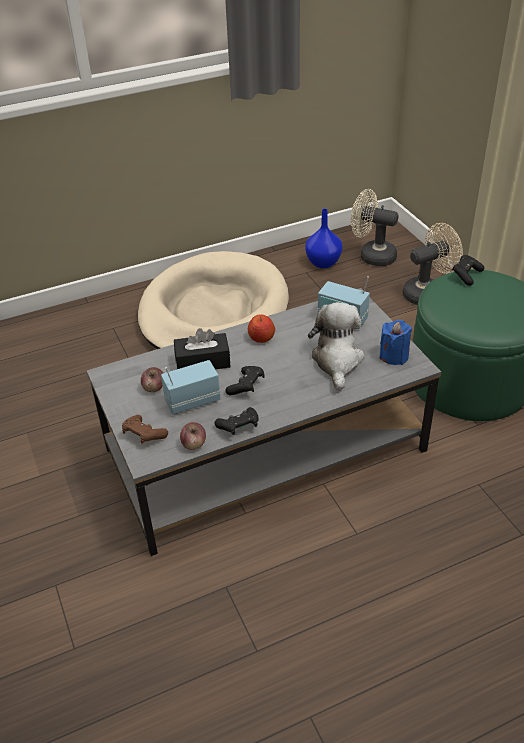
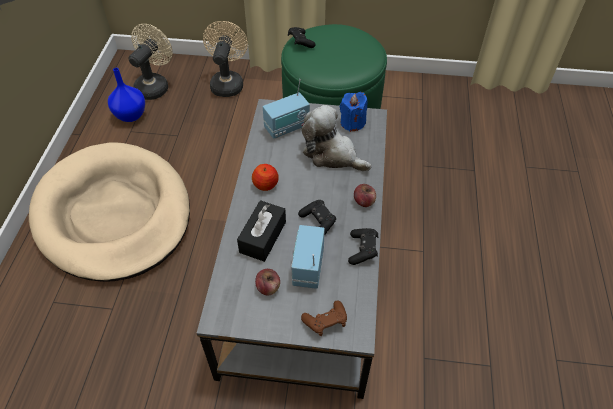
camera: 60 degrees left, 10 degrees up
apple [180,422,206,450] -> apple moved to [354,184,376,207]
beige fan [351,189,399,266] -> beige fan turned 150 degrees clockwise [128,24,172,100]

